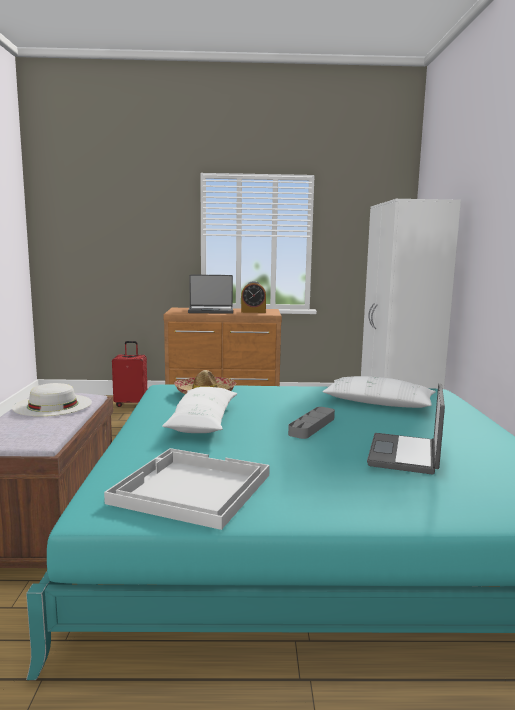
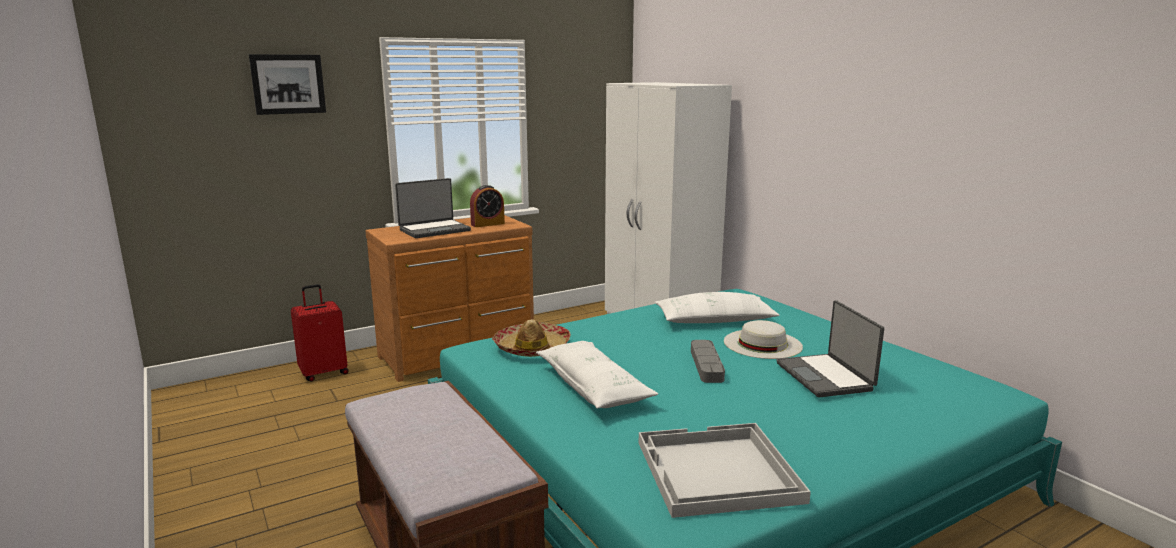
camera: 30 degrees left, 5 degrees up
white hat [12,383,92,416] -> white hat moved to [724,320,803,359]
none -> picture [249,54,326,115]

